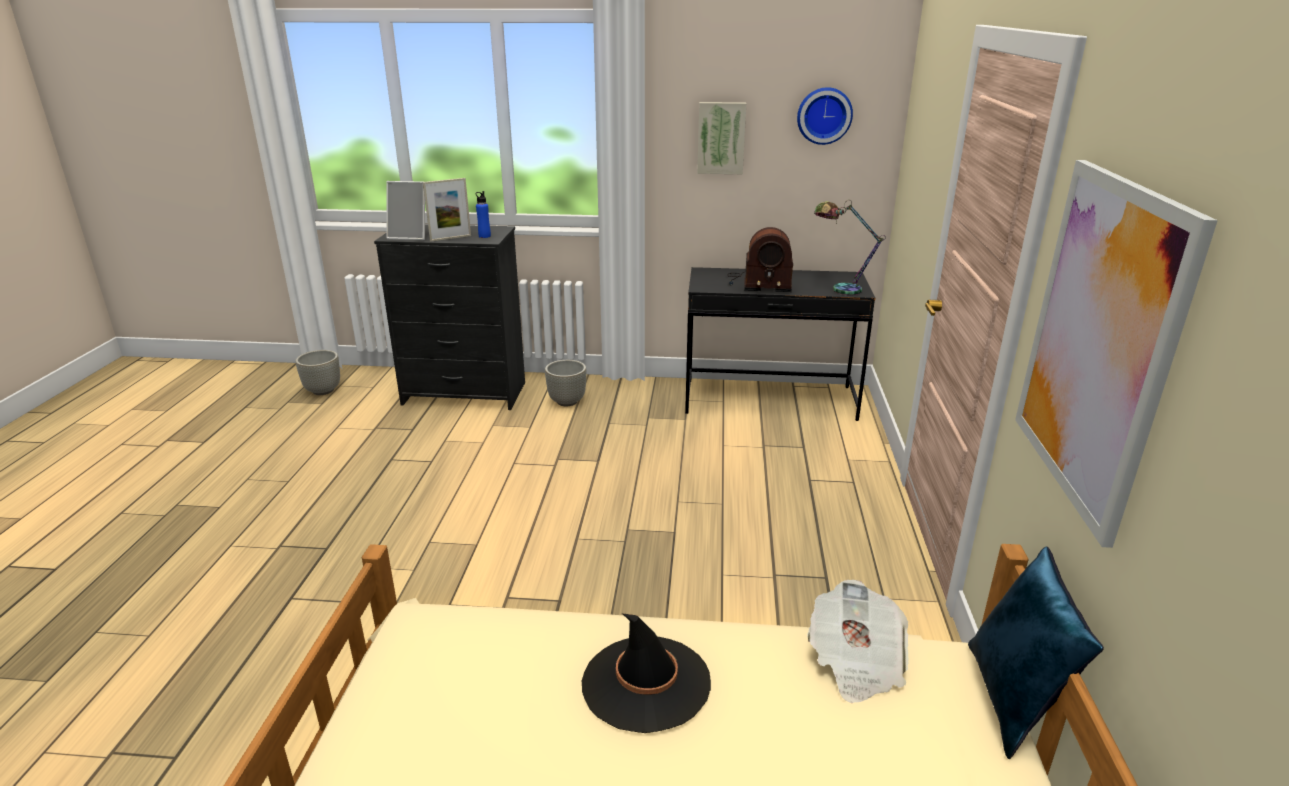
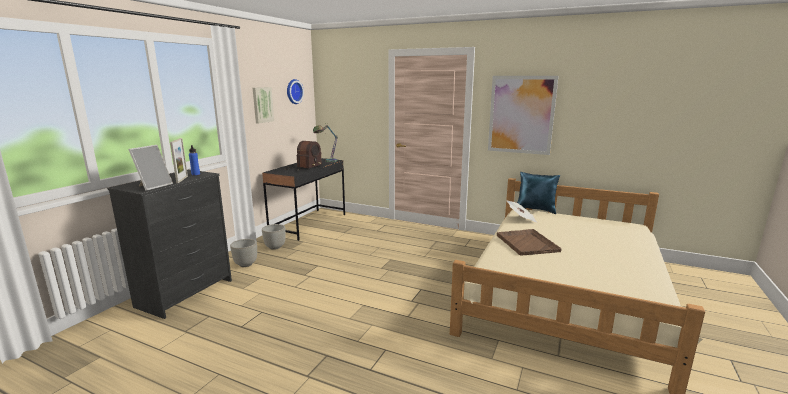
camera: 70 degrees left, 10 degrees down
grey planter [295,350,340,395] -> grey planter moved to [262,224,286,250]
black hat [582,613,711,733] -> brown tray [497,229,562,256]

